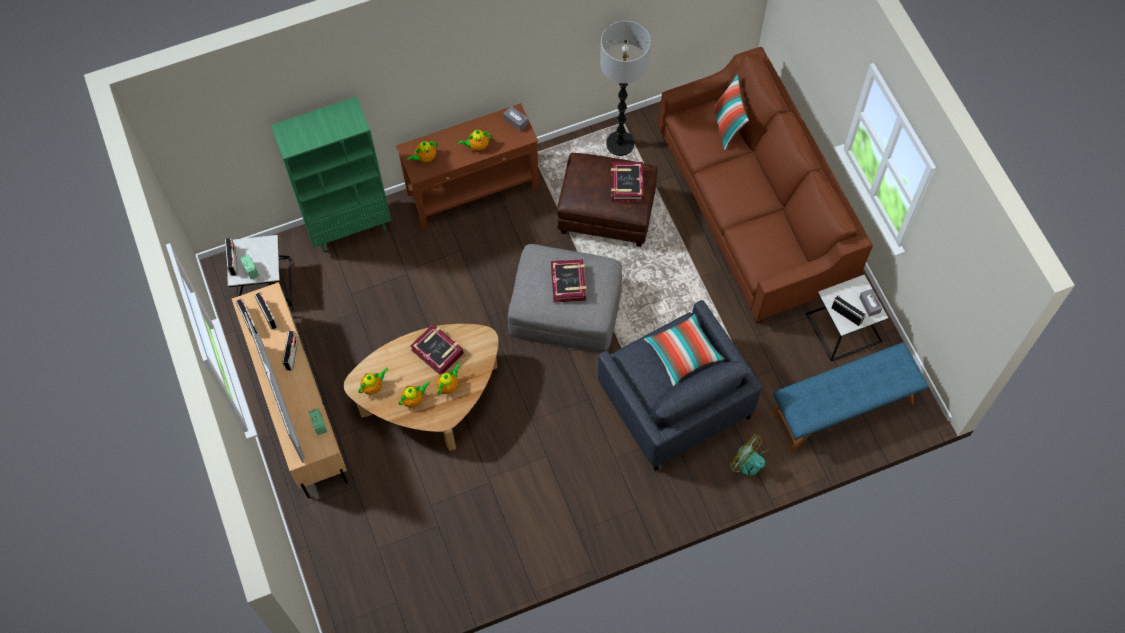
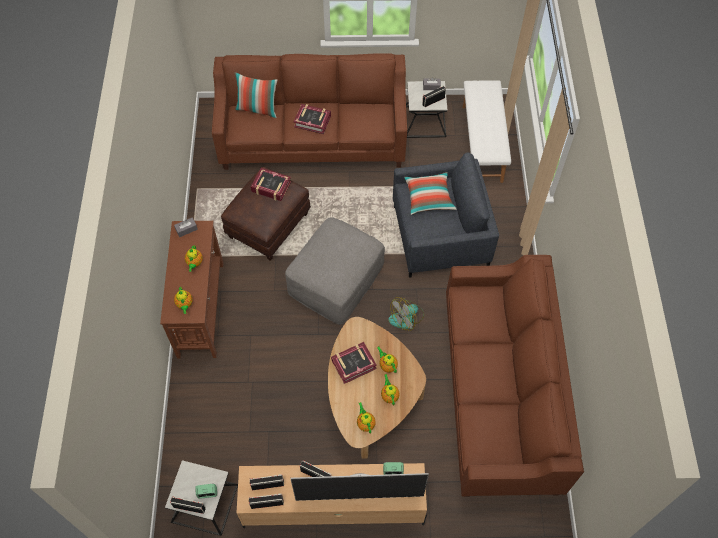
camera: 70 degrees left, 5 degrees down
green bookcase [271,96,391,252] -> none
book [551,259,586,303] -> book moved to [294,104,331,134]
floor lamp [600,21,651,156] -> none
fan [730,434,779,484] -> fan moved to [388,297,424,331]
blue bench [772,342,928,451] -> white bench [462,80,511,183]
none -> brown sofa [446,255,584,497]

